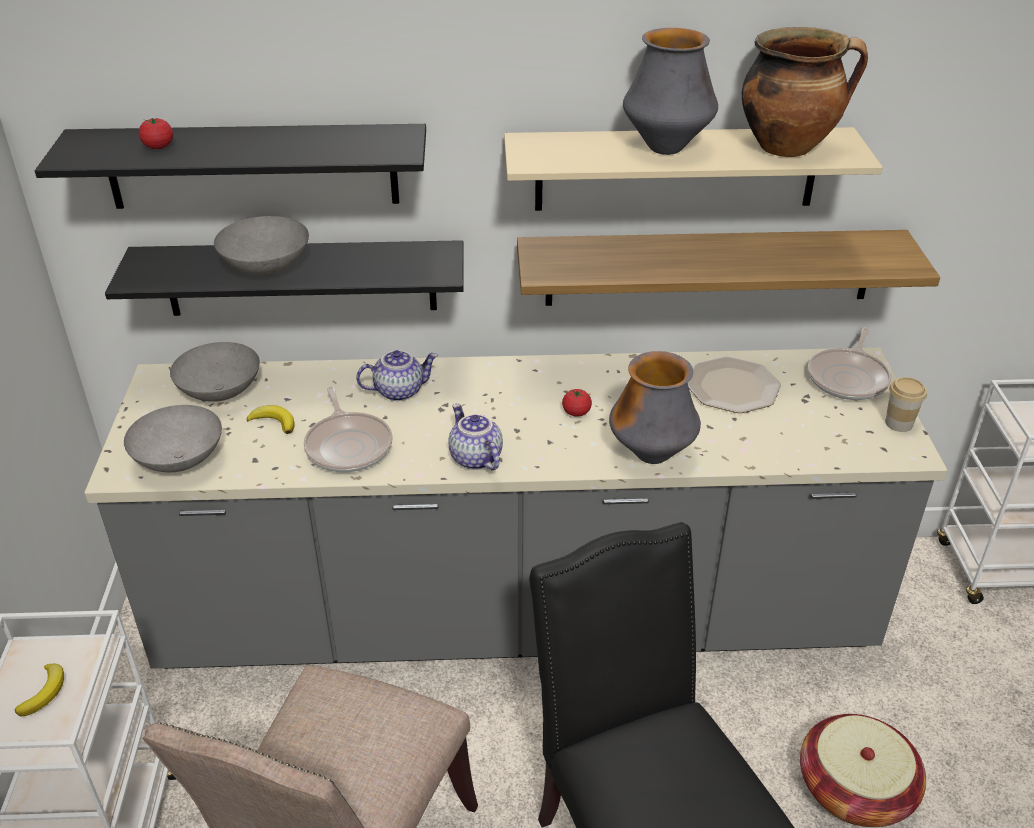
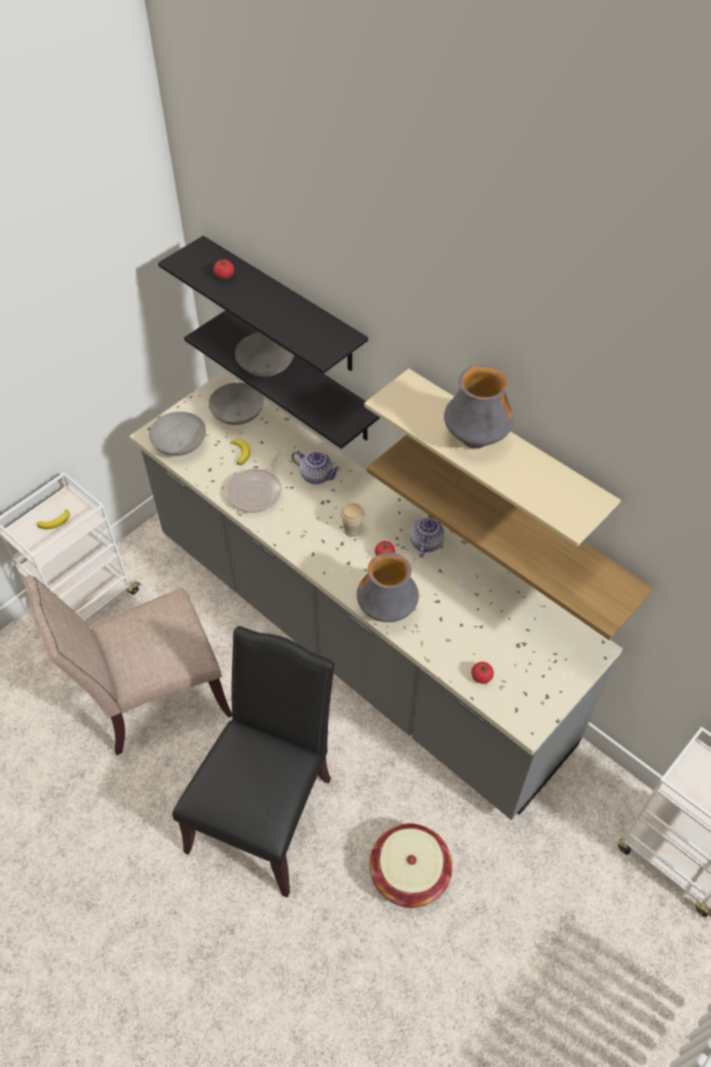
camera: 45 degrees right, 15 degrees up
teapot [449,404,503,470] -> teapot moved to [410,516,445,558]
plate [688,356,781,413] -> none
cooking pot [742,27,868,157] -> none
frying pan [808,328,891,400] -> none
cup [885,377,927,432] -> cup moved to [340,503,365,537]
none -> tomato [471,662,494,684]

